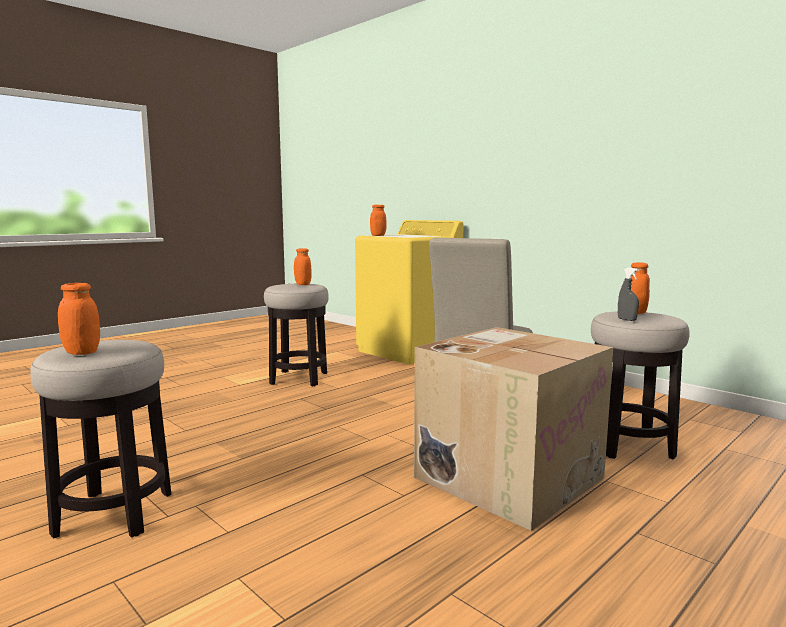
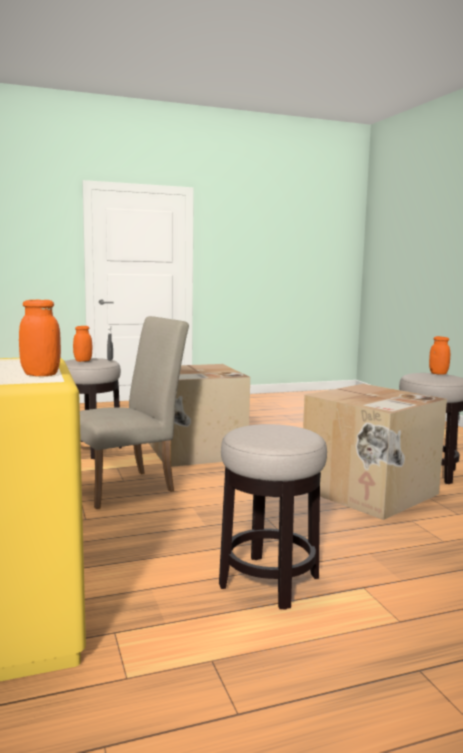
camera: 155 degrees left, 0 degrees up
orange jar [294,248,312,285] -> none
none -> cardboard box [303,384,447,520]

